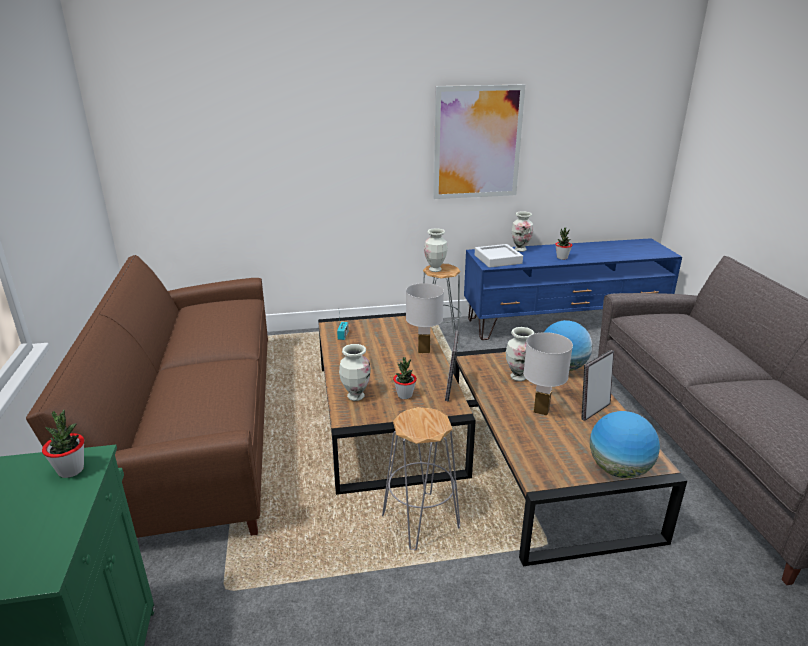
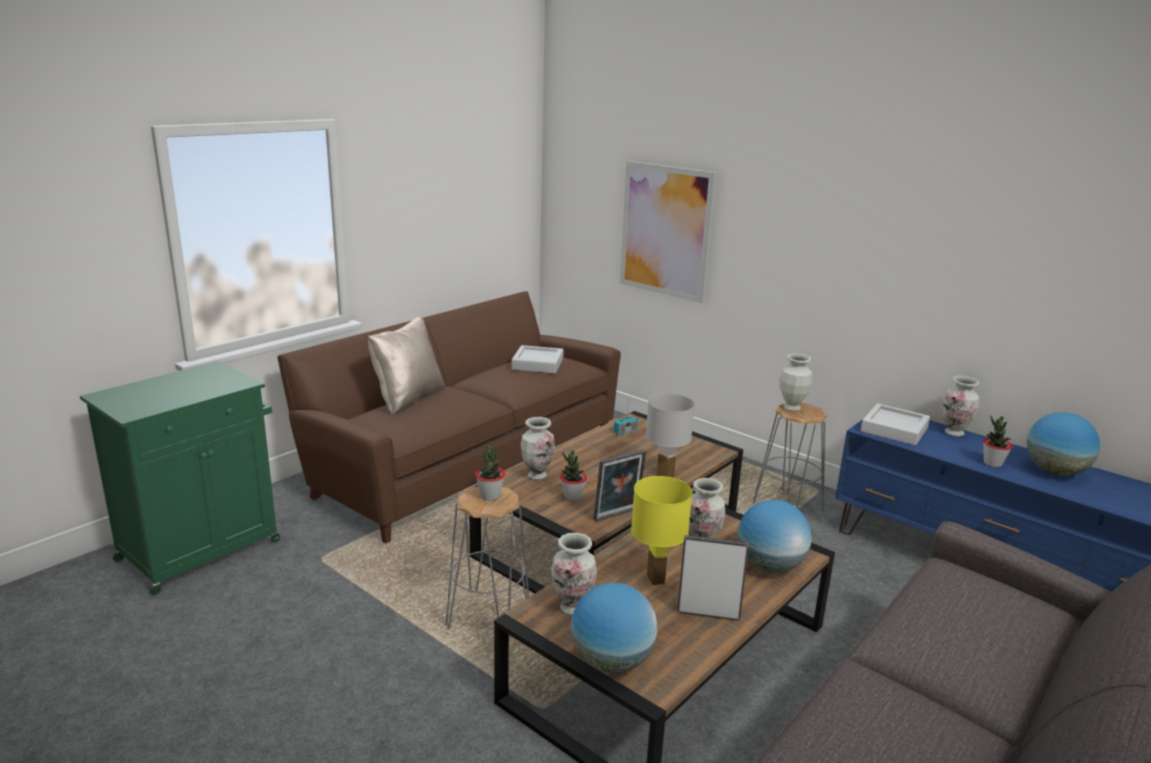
camera: 50 degrees right, 5 degrees down
potted plant [42,410,84,478] -> potted plant moved to [475,445,505,501]
picture [433,84,525,199] -> picture moved to [620,161,717,304]
white table lamp [523,332,573,416] -> yellow table lamp [631,476,692,585]
none -> beige pillow [368,317,445,416]
none -> grey tray [512,345,564,373]
none -> vase [551,533,597,615]
none -> globe [1027,412,1100,476]

